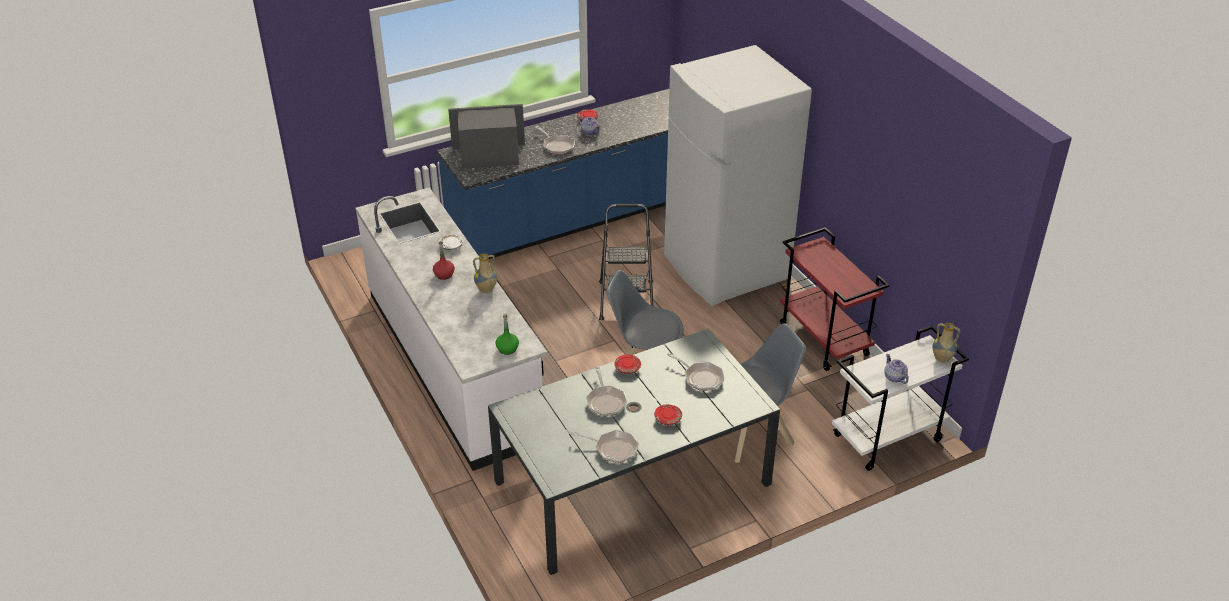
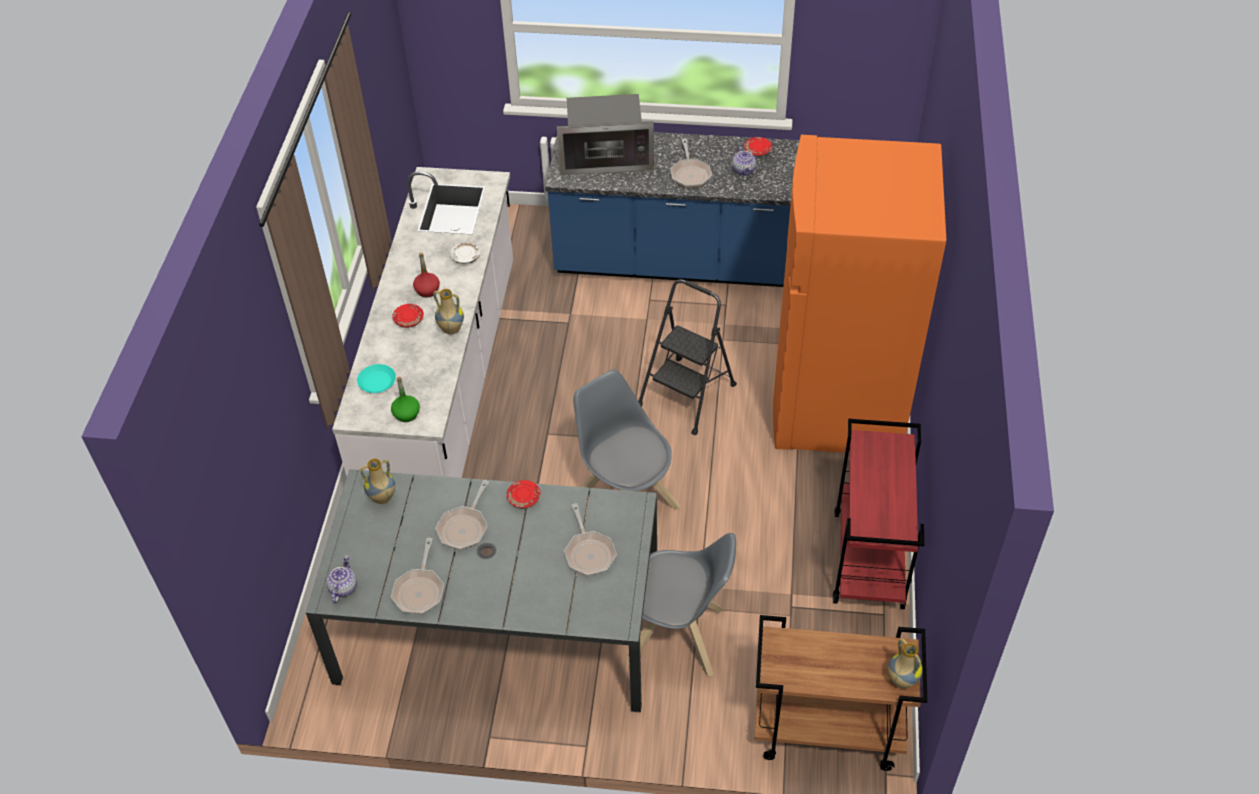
camera: 35 degrees right, 10 degrees up
microwave [448,104,525,169] -> microwave turned 150 degrees clockwise [557,94,654,175]
frying pan [570,430,639,463] -> frying pan turned 45 degrees clockwise [391,538,444,614]
red plate [654,404,682,425] -> red plate moved to [392,304,424,328]
white fridge [664,45,812,306] -> orange fridge [773,135,946,453]
white cart [832,325,969,471] -> brown cart [754,615,927,771]
teapot [884,354,908,384] -> teapot moved to [326,555,357,603]
none -> turquoise plate [357,364,396,393]
none -> vase [360,458,395,504]

